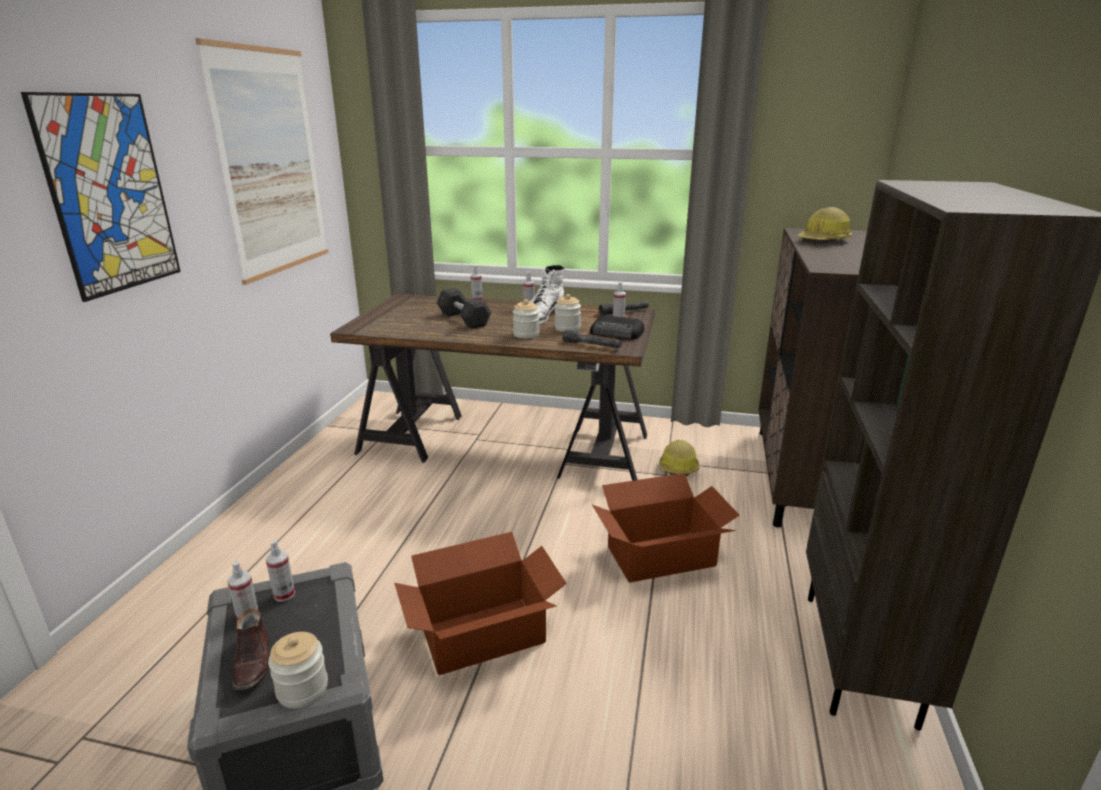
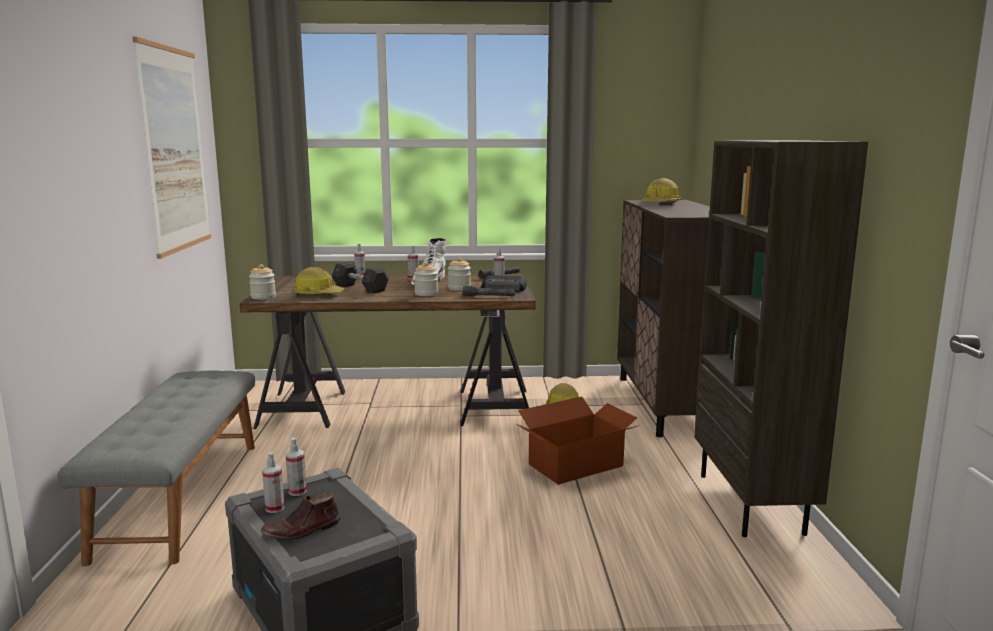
camera: 15 degrees left, 10 degrees down
picture [21,92,181,302] -> none
brown shoe [232,609,269,690] -> brown shoe turned 90 degrees clockwise [261,494,340,540]
jar [268,632,328,708] -> jar moved to [249,264,276,299]
cardboard box [394,532,567,675] -> none
none -> grey bench [58,371,255,566]
none -> hard hat [292,267,345,295]

